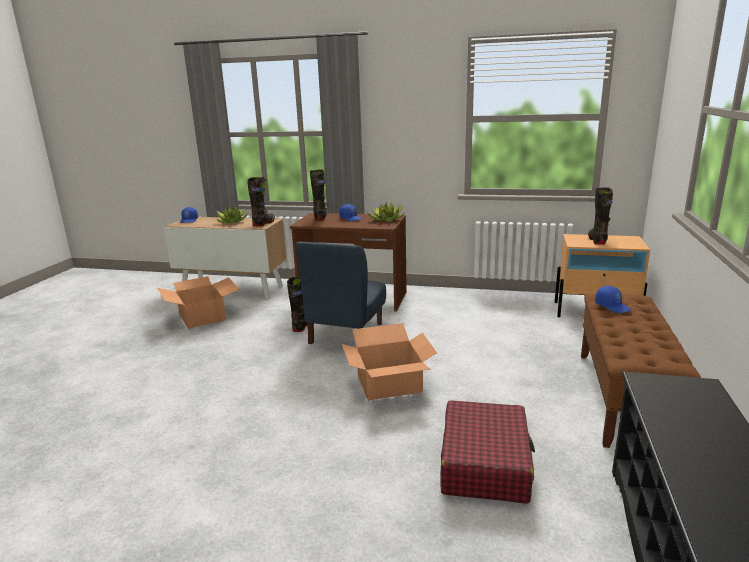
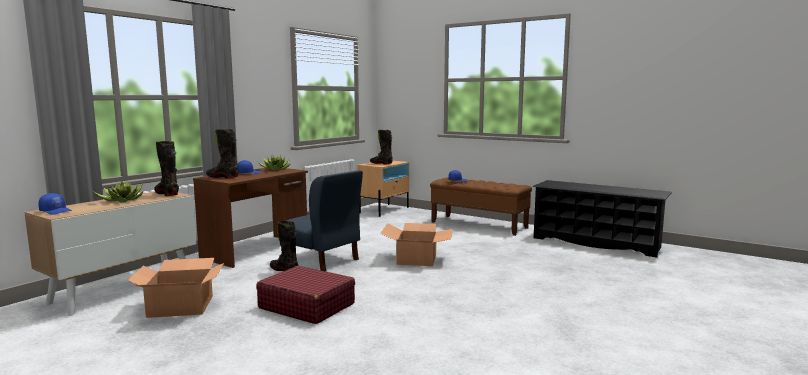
camera: 70 degrees left, 10 degrees down
red suitcase [441,400,535,504] -> red suitcase moved to [256,266,355,324]

